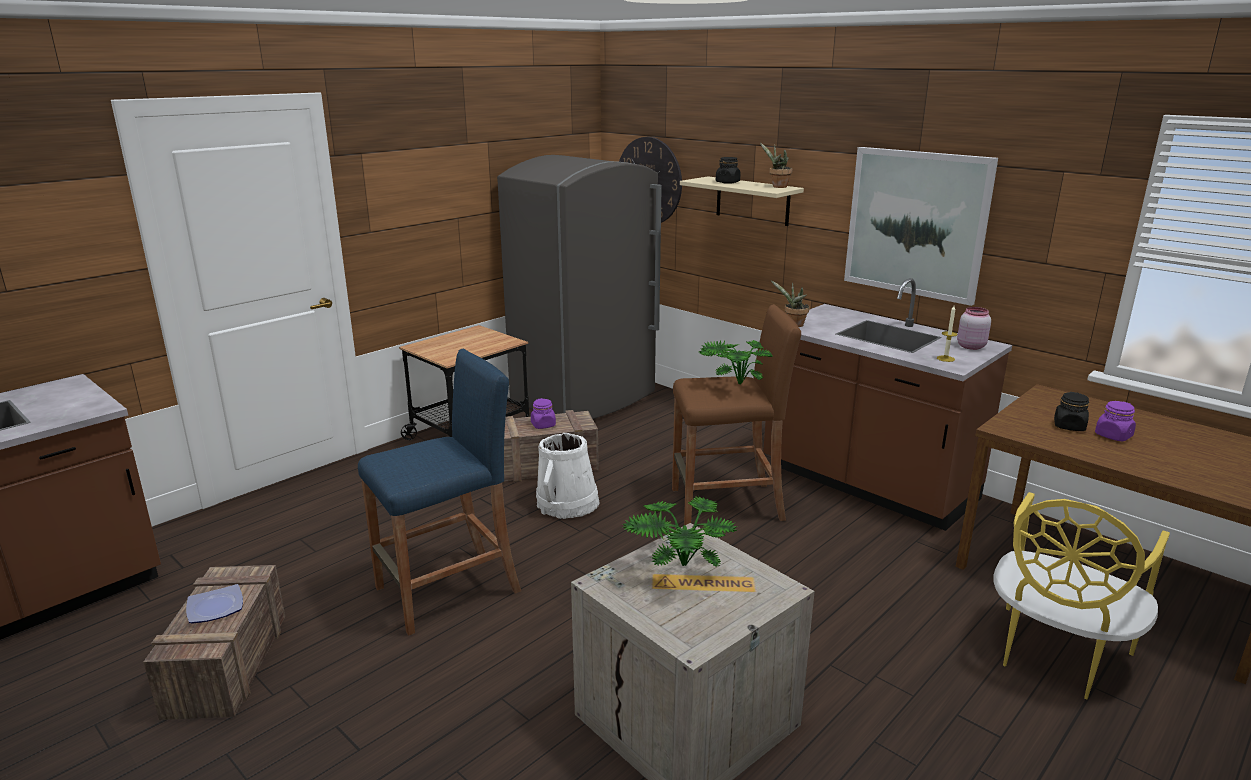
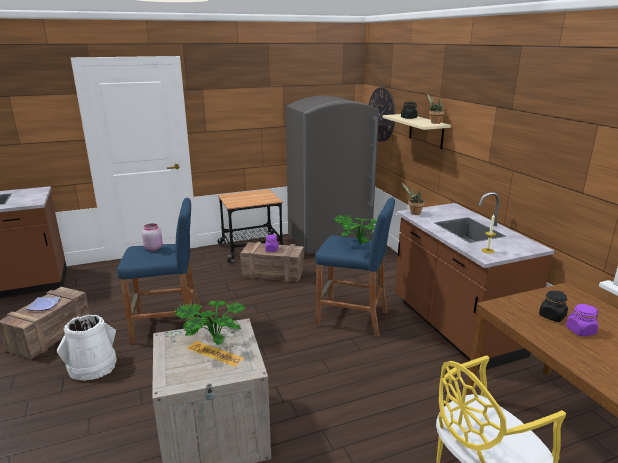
camera: 25 degrees right, 0 degrees up
white bucket [536,433,600,519] -> white bucket moved to [57,315,117,381]
brown stool [672,304,801,525] -> blue stool [315,197,395,337]
picture [844,147,998,306] -> none
pink jar [957,307,991,350] -> pink jar moved to [142,223,163,251]

